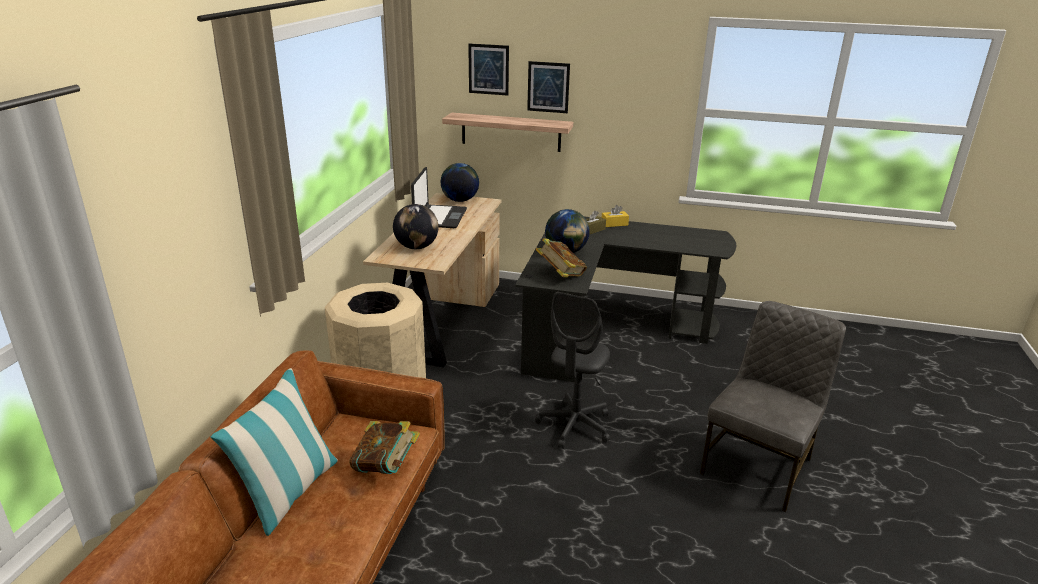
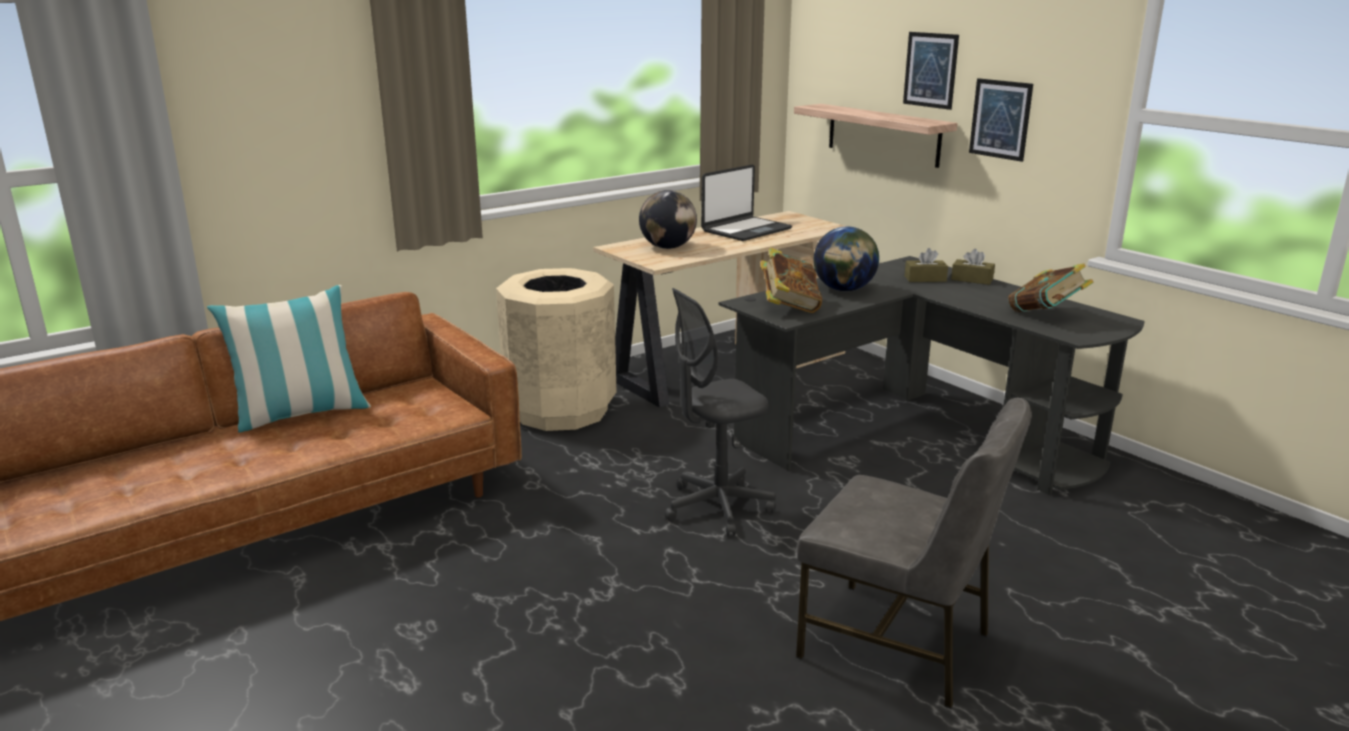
camera: 40 degrees right, 5 degrees down
book [349,421,420,474] -> book moved to [1008,263,1094,312]
globe [441,163,479,202] -> none
picture [468,43,509,95] -> picture moved to [969,78,1033,162]
yellow tissue box [602,205,629,227] -> brown tissue box [951,249,995,285]
grey chair [700,301,846,512] -> grey chair turned 45 degrees clockwise [796,398,1032,709]

